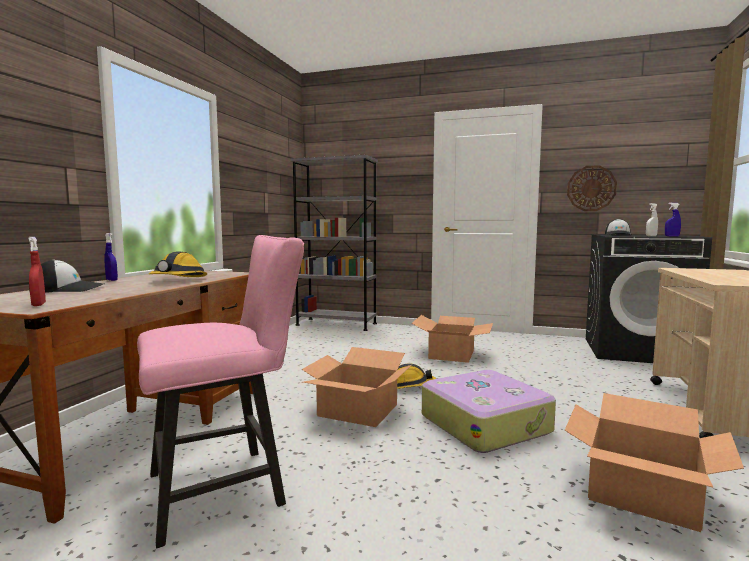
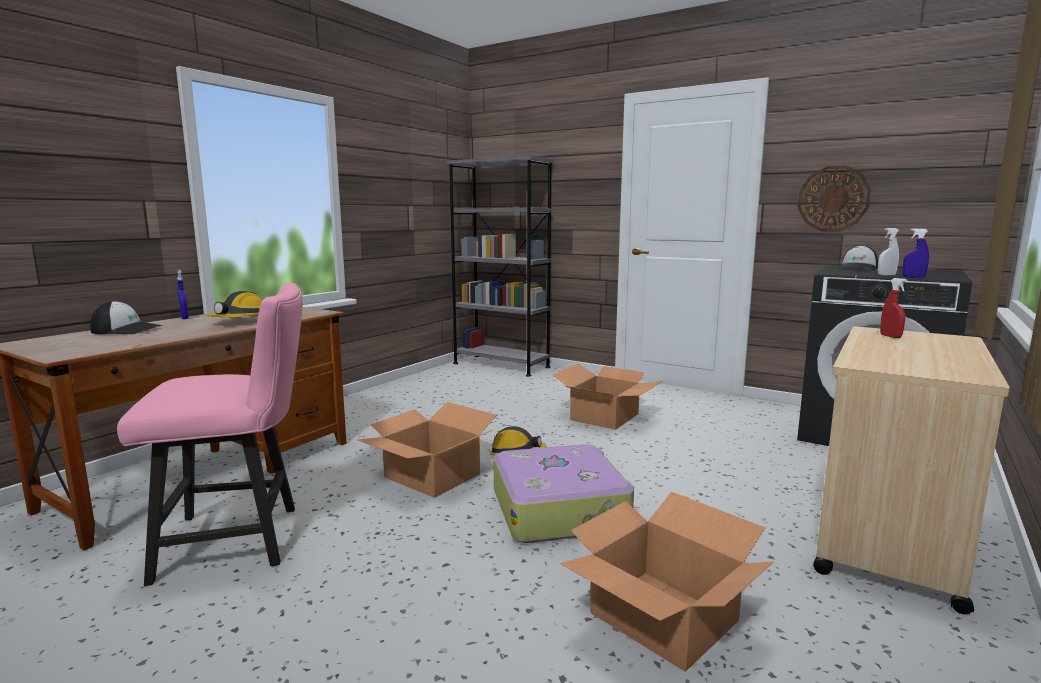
camera: 15 degrees right, 5 degrees up
red spray bottle [28,237,46,306] -> red spray bottle moved to [880,278,908,338]

